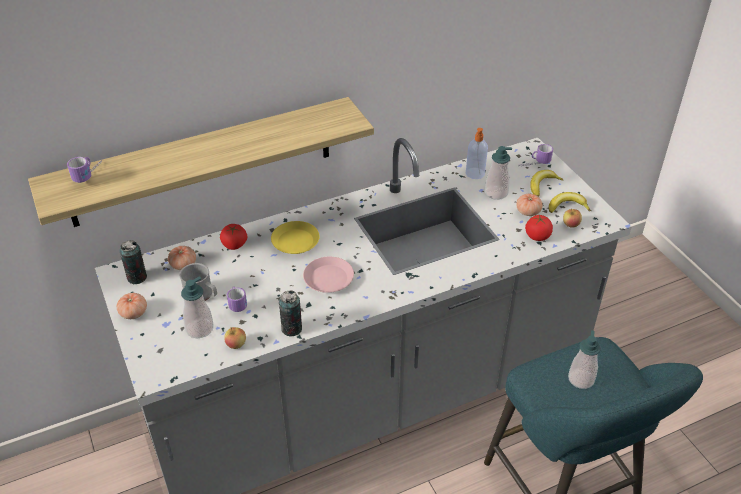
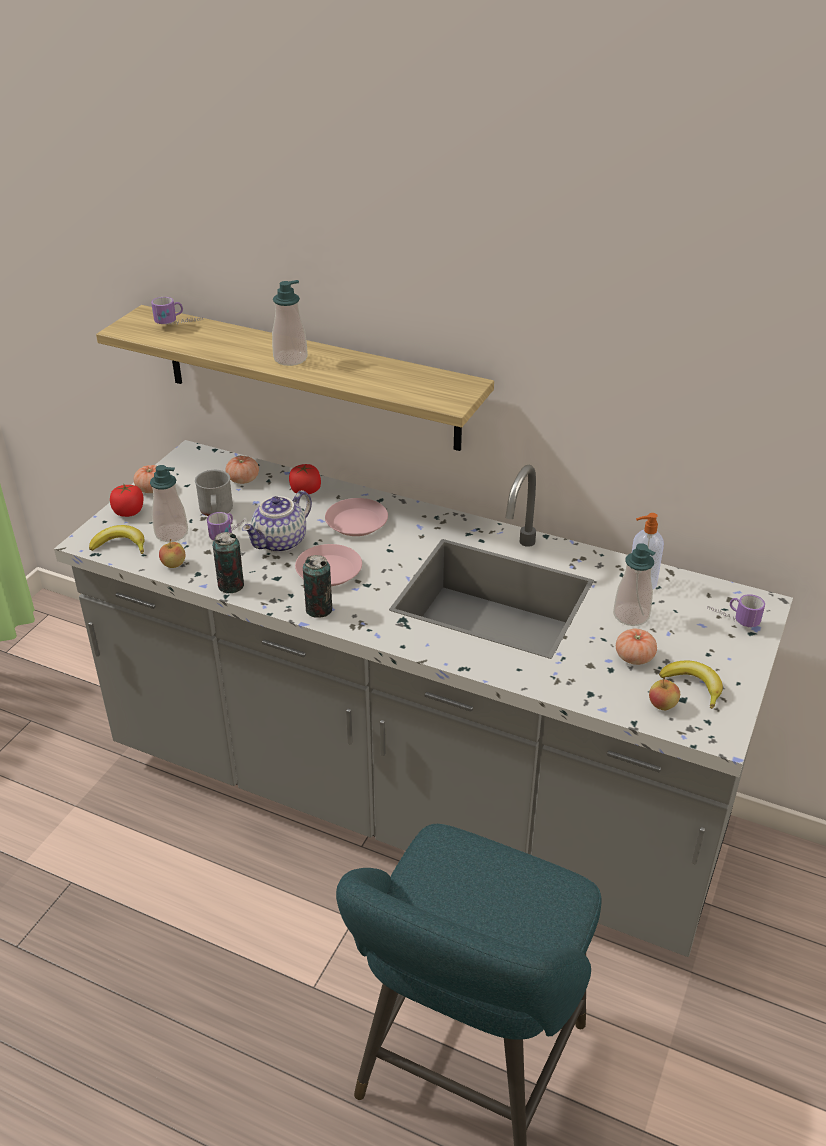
camera: 50 degrees right, 5 degrees down
can [120,240,147,284] -> can moved to [303,555,332,618]
yellow plate [271,221,320,254] -> pink plate [325,498,388,536]
tomato [525,214,553,241] -> tomato moved to [110,483,143,517]
banana [530,170,564,197] -> banana moved to [89,525,145,554]
soap dispenser [568,330,601,389] -> soap dispenser moved to [272,280,308,366]
none -> teapot [242,490,312,553]

